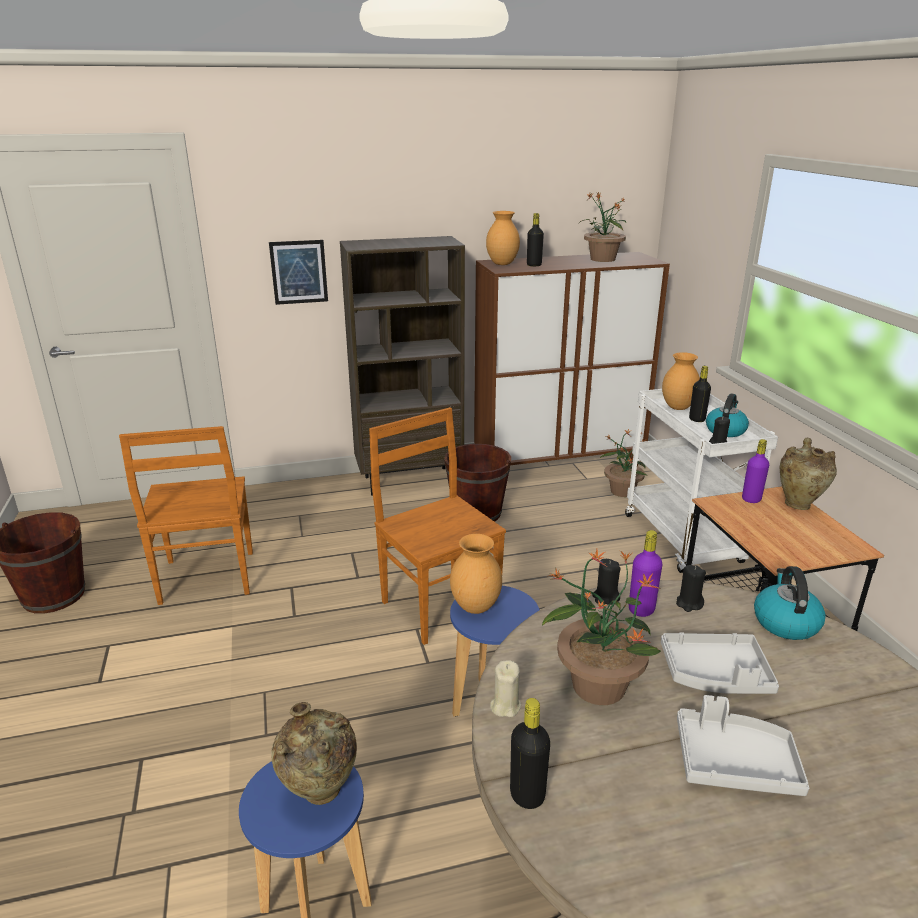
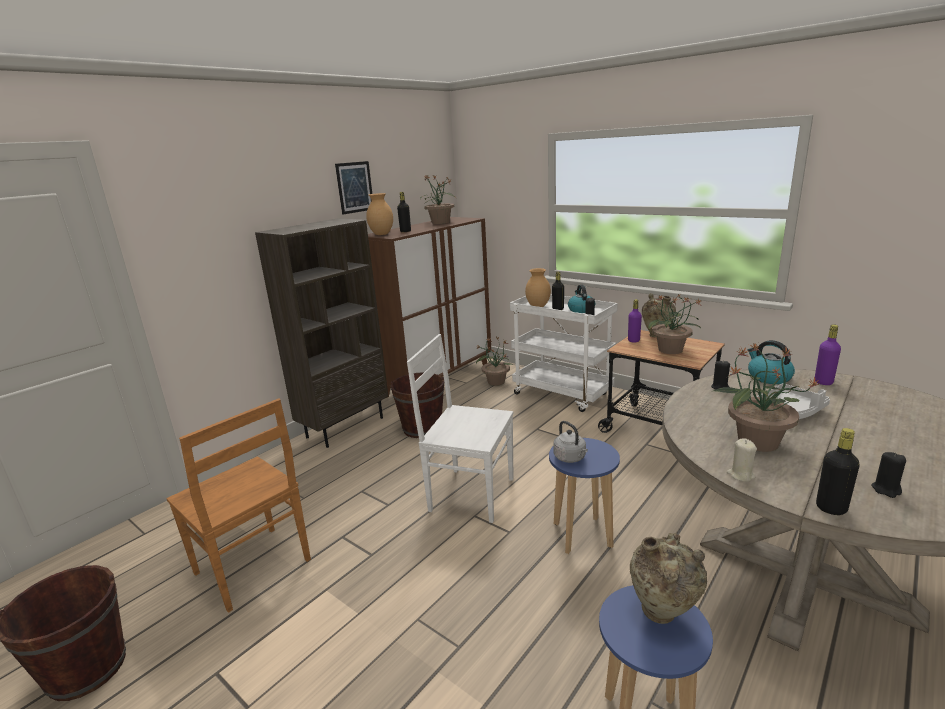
camera: 35 degrees left, 5 degrees down
picture [269,240,328,305] -> picture moved to [335,161,372,215]
brown chair [369,407,506,645] -> white chair [407,334,514,523]
brown vase [450,534,502,614] -> grey kettle [553,421,588,463]
black candle [592,559,621,605] -> black candle moved to [872,452,906,498]
purple bottle [629,530,663,617] -> purple bottle moved to [815,324,841,385]
grey tray [677,695,809,796] -> none
none -> potted plant [648,294,702,354]

